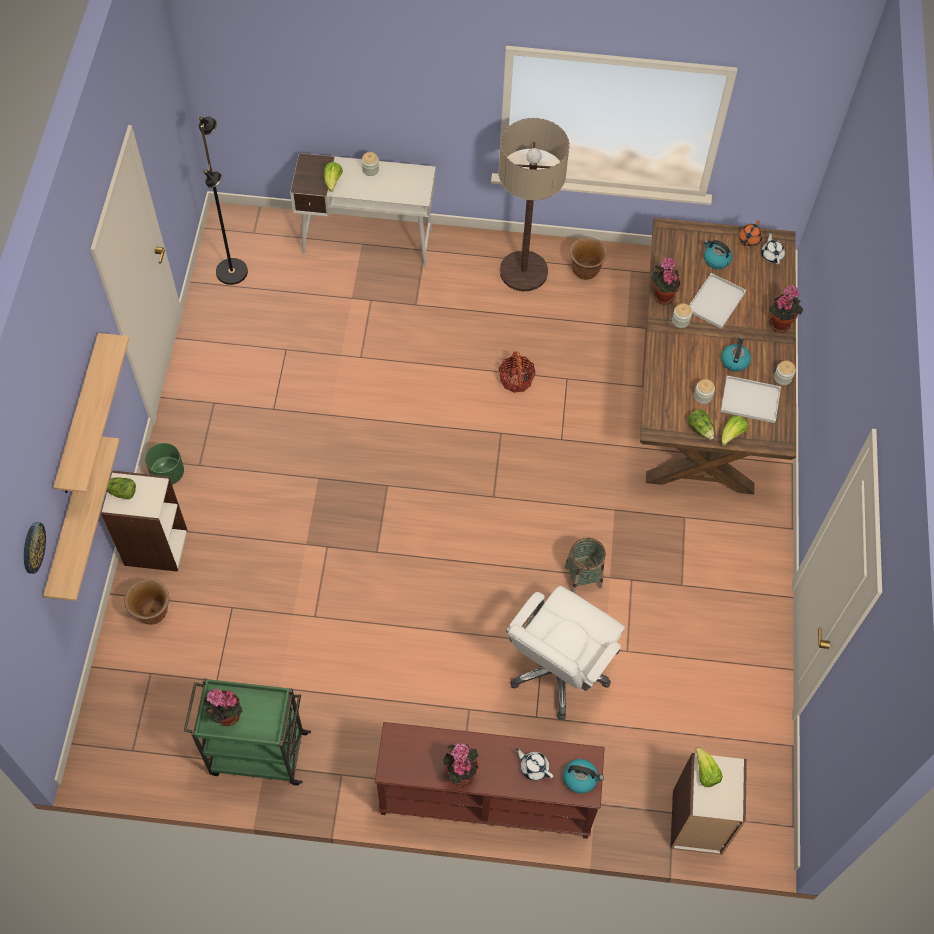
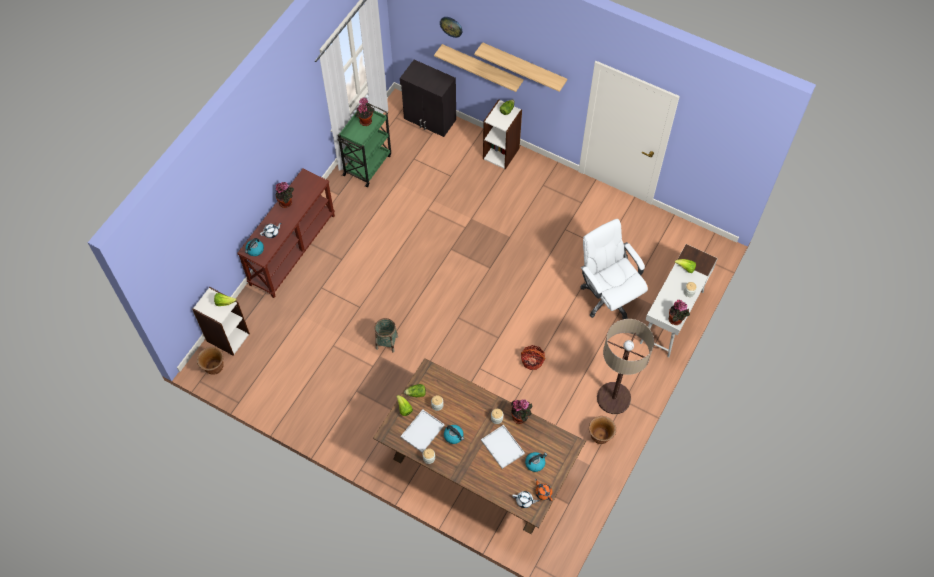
camera: 115 degrees right, 0 degrees up
brown planter [124,579,169,625] -> brown planter moved to [197,347,224,375]
green planter [145,443,184,485] -> none
black floor lamp [199,116,248,285] -> none
white office chair [506,586,625,720] -> white office chair moved to [580,219,648,319]
potted plant [769,285,803,333] -> potted plant moved to [669,300,690,325]
none -> black cabinet [400,60,456,137]

